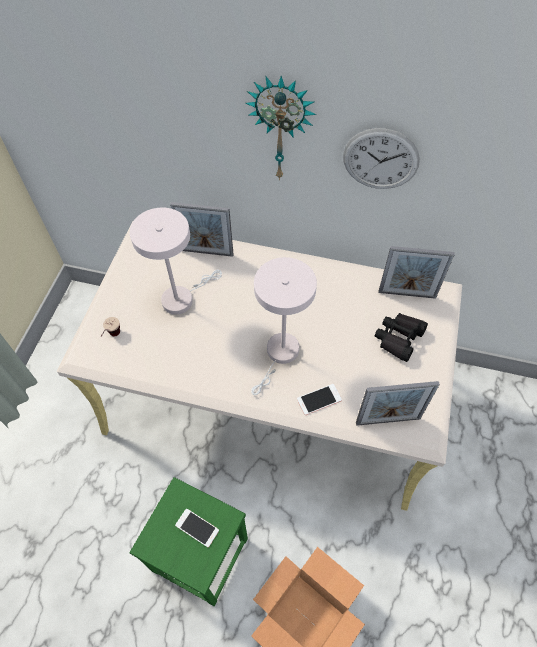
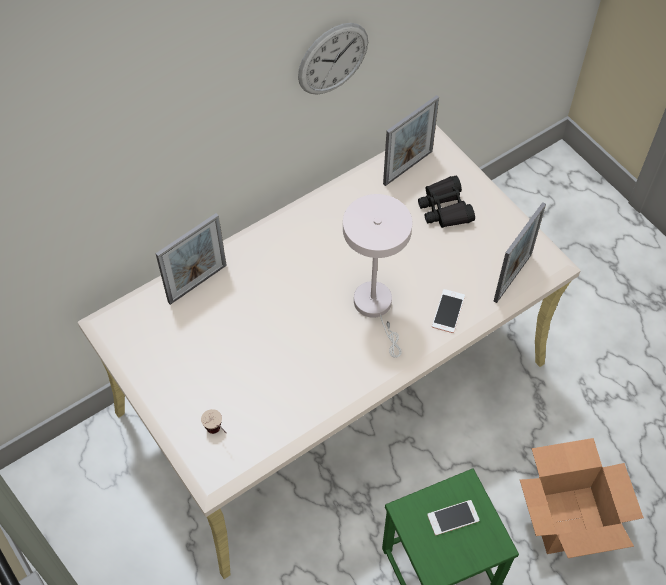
camera: 50 degrees left, 0 degrees up
white table lamp [130,208,222,315] -> none
wall clock [245,76,316,180] -> none

